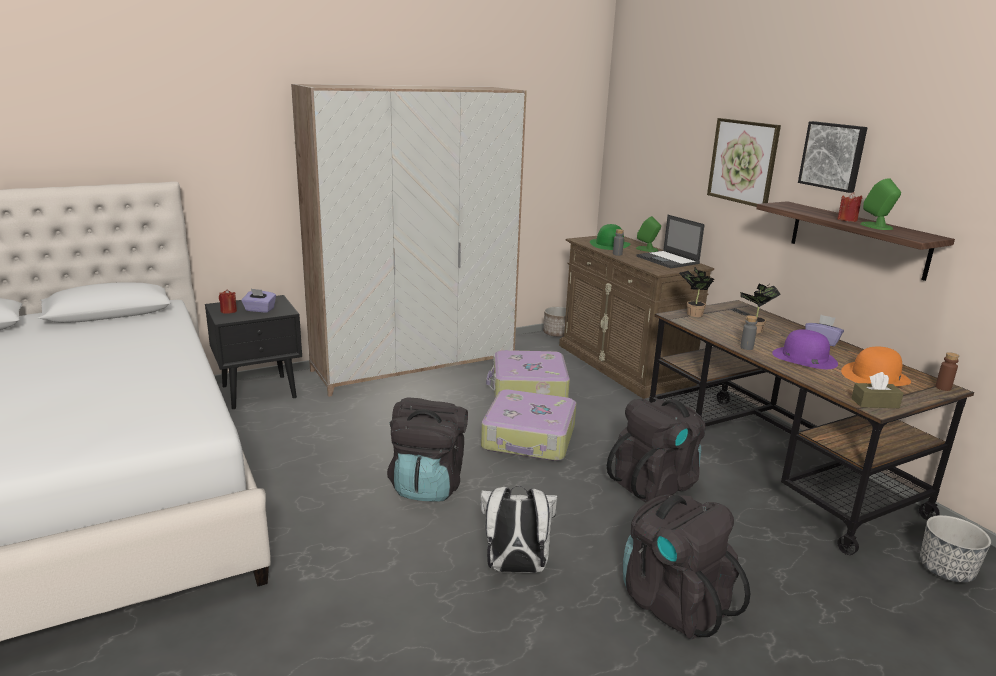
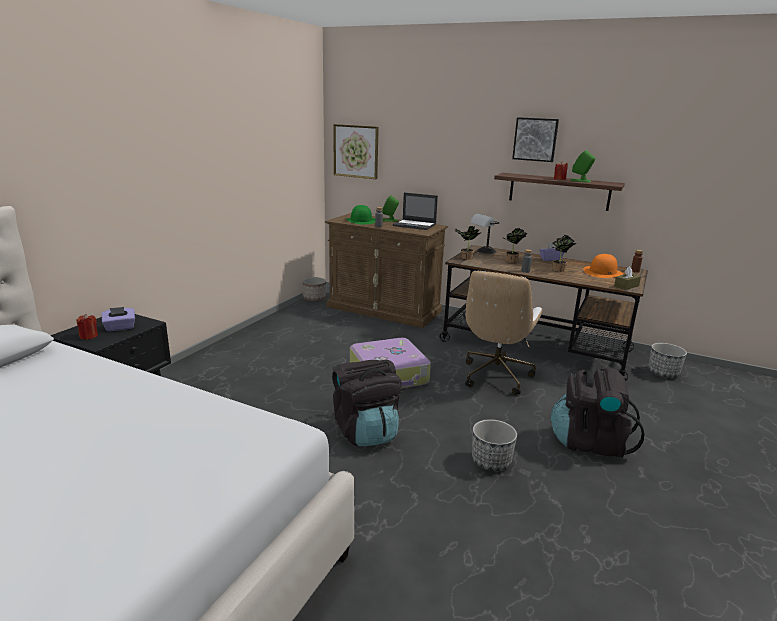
camera: 35 degrees left, 0 degrees up
white wardrobe [291,84,527,397] -> none
white backpack [480,486,557,573] -> planter [472,419,517,471]
suitcase [486,350,570,398] -> none
black backpack [607,399,706,503] -> white office chair [465,271,542,395]
picture [707,118,781,207] -> picture moved to [333,124,379,179]
purple hat [772,329,838,369] -> potted plant [552,235,577,272]
none -> table lamp [470,214,499,254]

